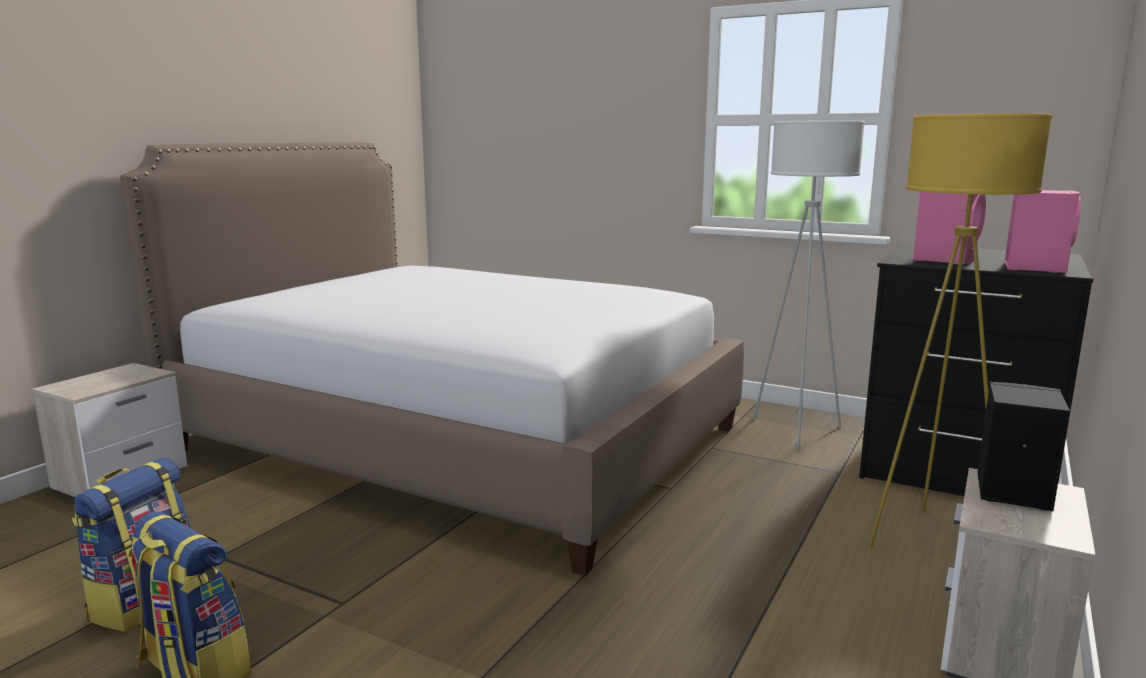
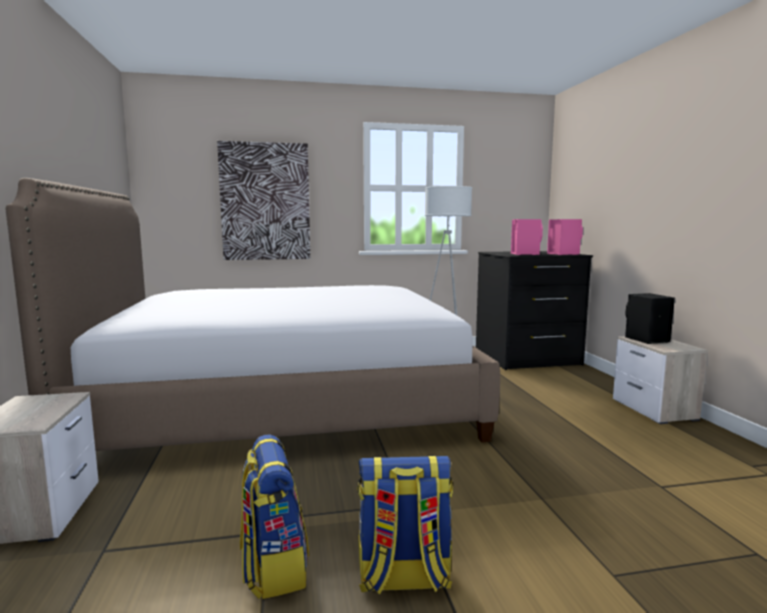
camera: 40 degrees left, 5 degrees down
yellow floor lamp [868,113,1052,548] -> none
none -> picture [217,141,310,260]

